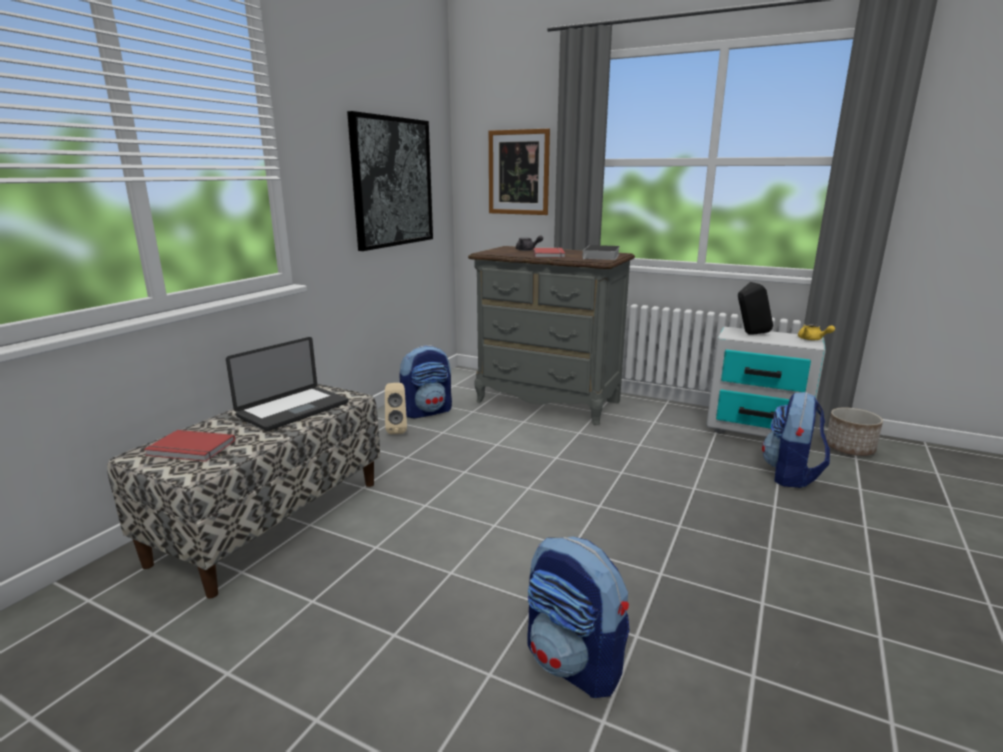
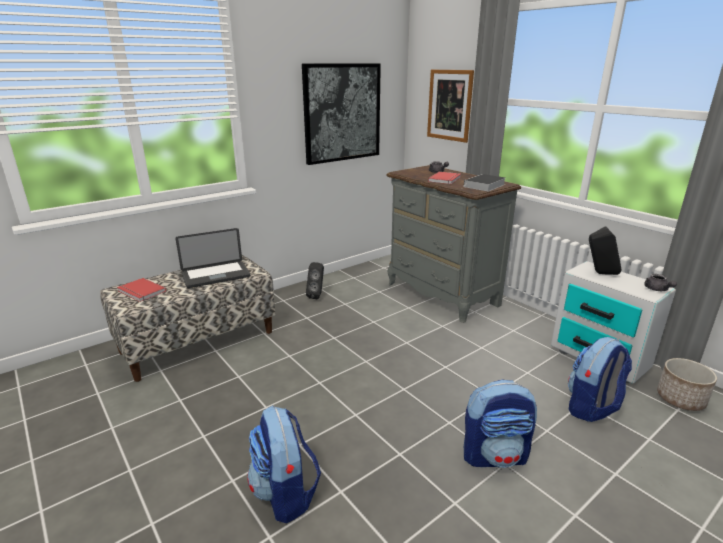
camera: 25 degrees right, 5 degrees up
beige speaker [385,383,407,434] -> black speaker [306,262,324,299]
backpack [399,345,452,418] -> backpack moved to [464,380,537,468]
yellow teapot [798,324,835,340] -> grey teapot [644,274,677,291]

